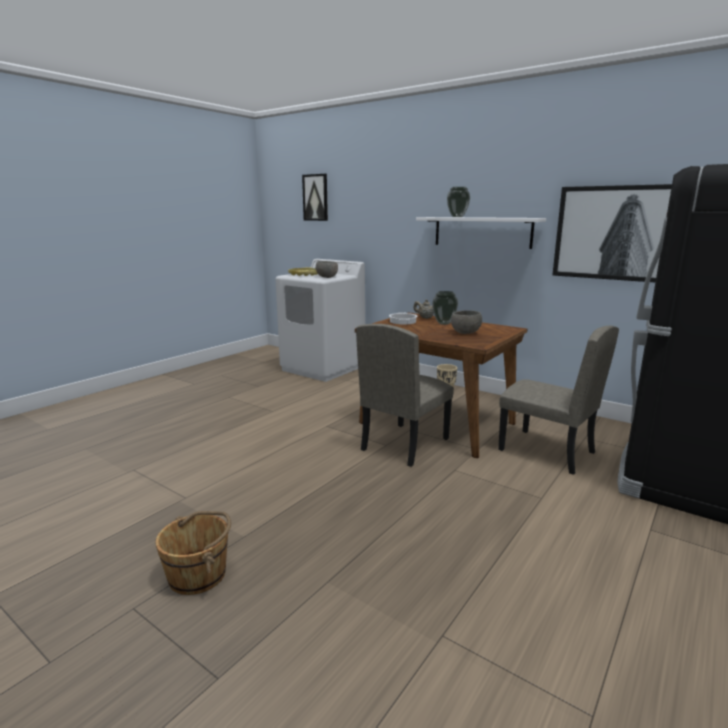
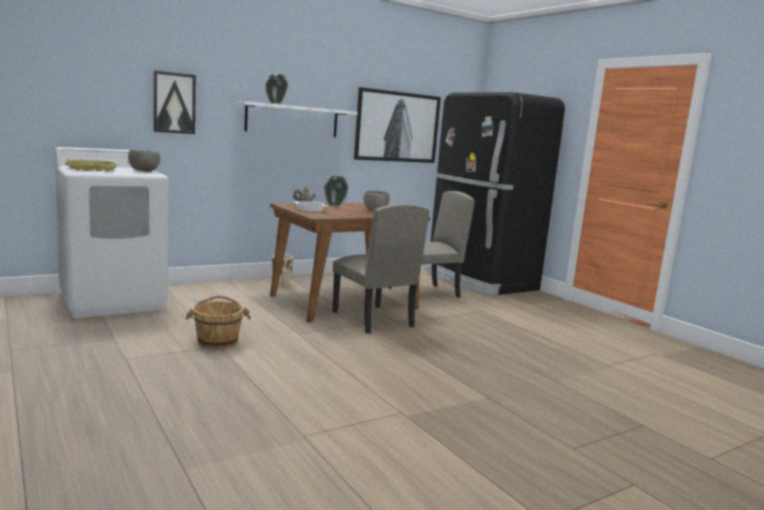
camera: 70 degrees left, 5 degrees down
brown bucket [155,511,231,595] -> brown bucket moved to [186,295,251,348]
picture [302,174,328,221] -> picture moved to [153,70,196,134]

